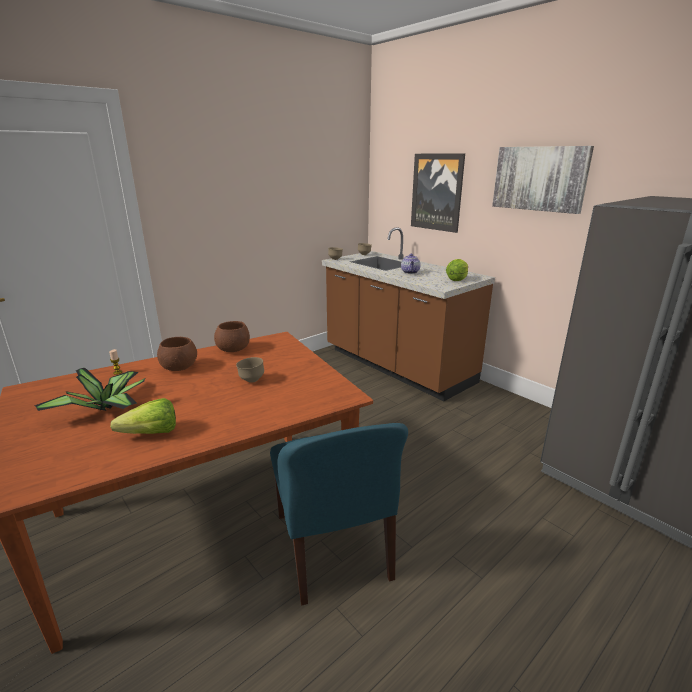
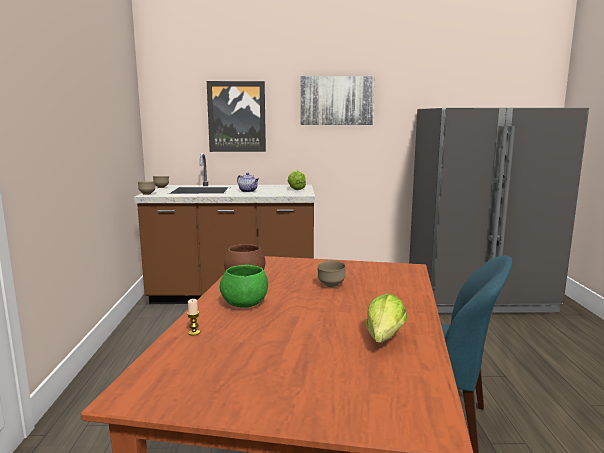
camera: 50 degrees left, 10 degrees down
potted plant [34,368,145,411] -> none
brown bowl [157,337,197,371] -> green bowl [220,265,268,308]

